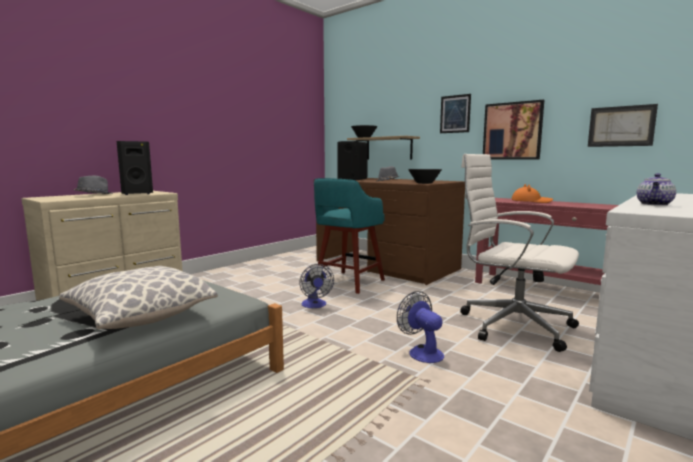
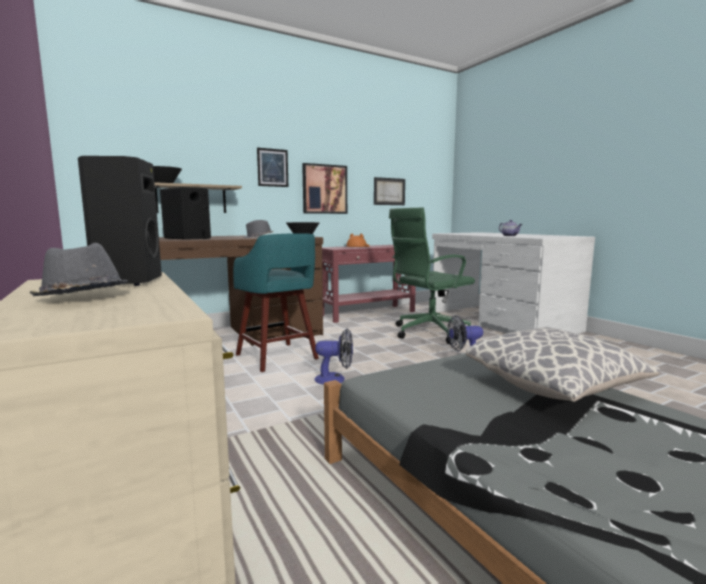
camera: 70 degrees left, 0 degrees up
white office chair [460,154,579,352] -> green office chair [389,208,475,344]

